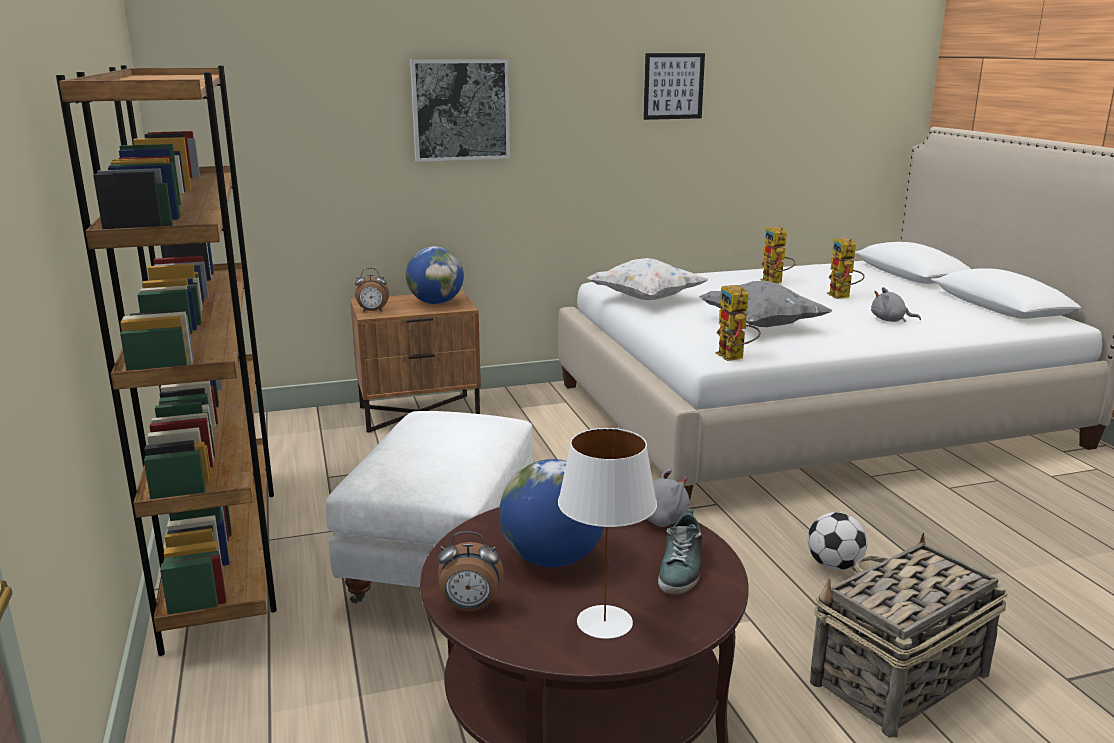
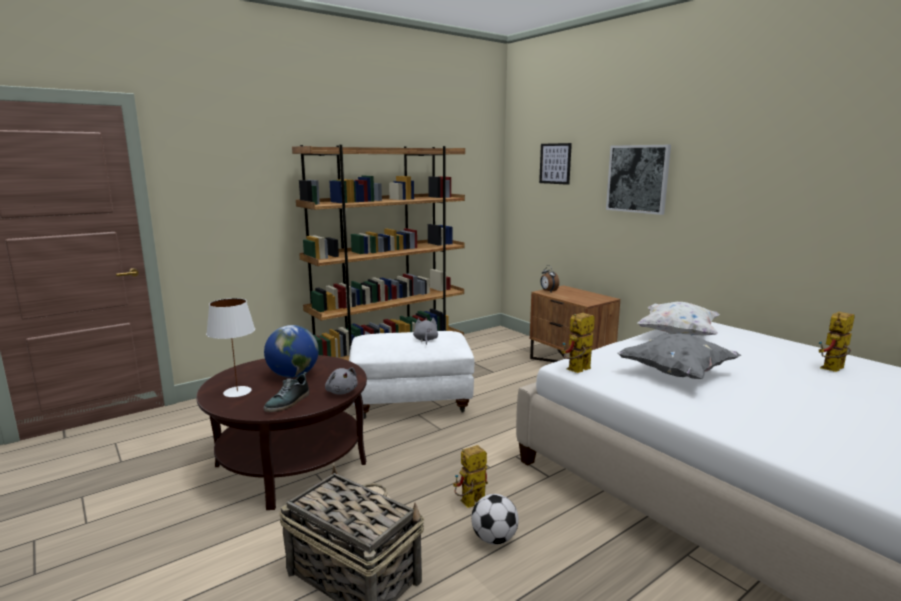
camera: 70 degrees right, 5 degrees down
globe [406,246,464,304] -> none
alarm clock [437,531,504,611] -> none
picture [643,53,705,120] -> picture moved to [539,143,572,185]
shoe [658,509,702,595] -> shoe turned 60 degrees counterclockwise [264,372,309,412]
toy robot [827,238,865,299] -> toy robot moved to [453,445,488,508]
grey plush toy [871,287,921,322] -> grey plush toy moved to [413,317,438,345]

